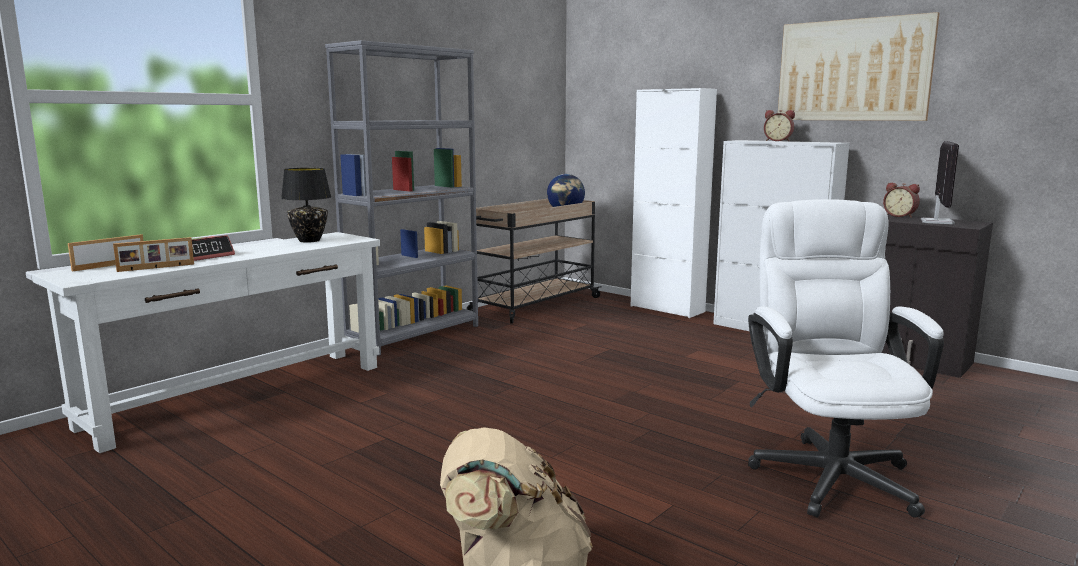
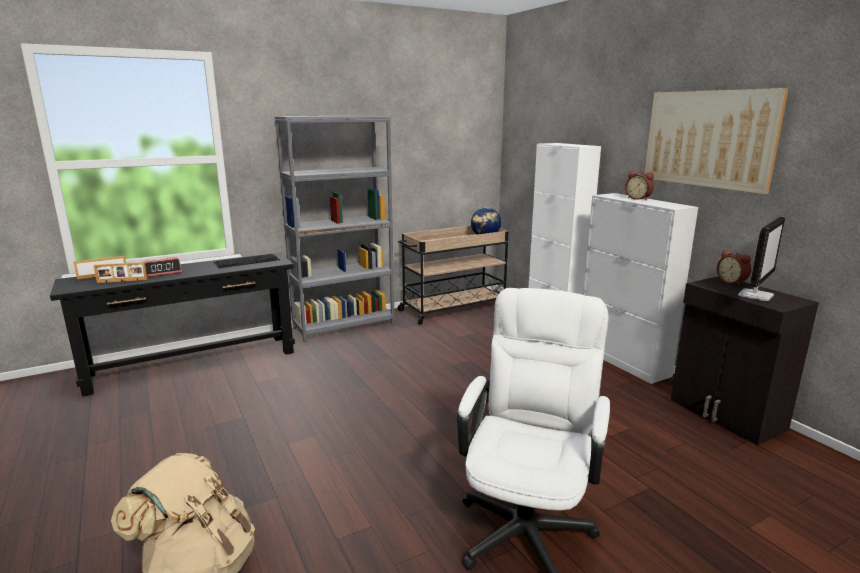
camera: 20 degrees right, 5 degrees up
white console table [32,232,380,453] -> black console table [50,252,295,397]
black table lamp [281,168,331,243] -> keyboard [214,254,280,268]

